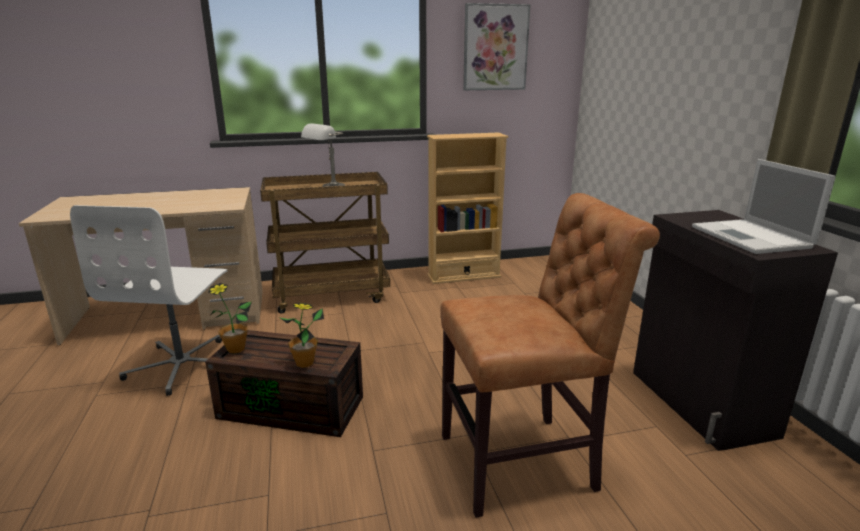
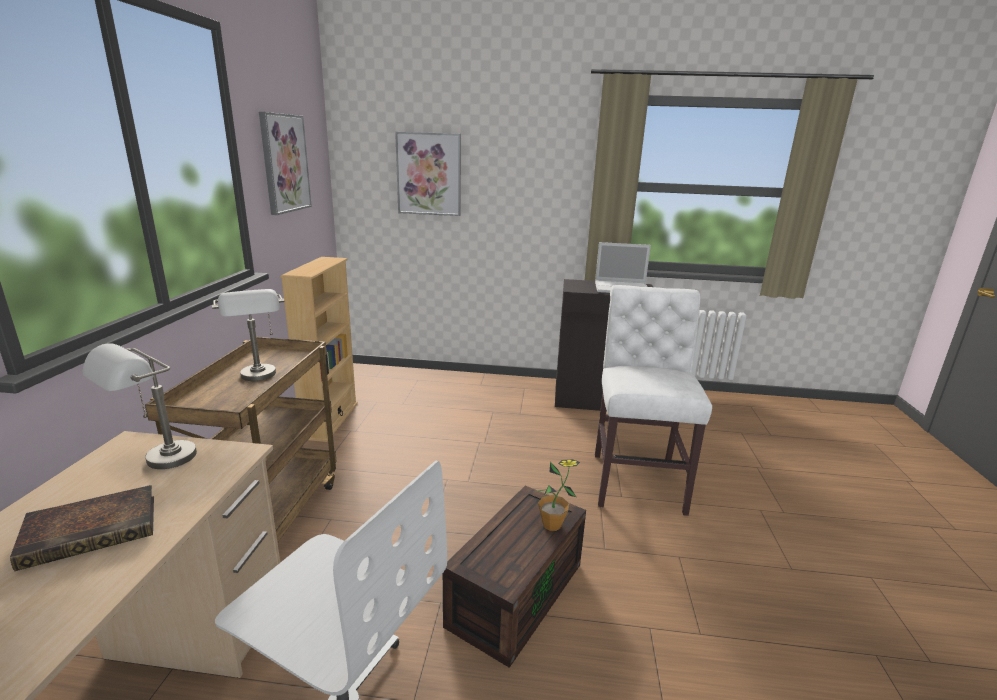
camera: 70 degrees left, 0 degrees up
potted plant [208,283,252,353] -> none
brown chair [440,193,660,518] -> white chair [595,285,712,516]
none -> book [10,485,154,571]
none -> grey table lamp [82,343,197,469]
none -> picture [395,132,461,216]

